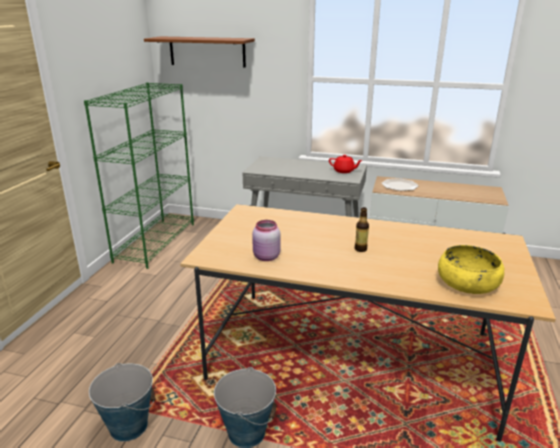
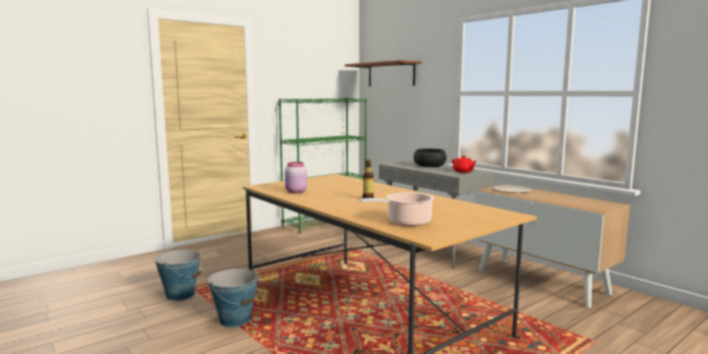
camera: 35 degrees right, 15 degrees down
yellow bowl [438,245,505,294] -> cooking pot [360,192,434,226]
none -> black bowl [413,149,447,167]

